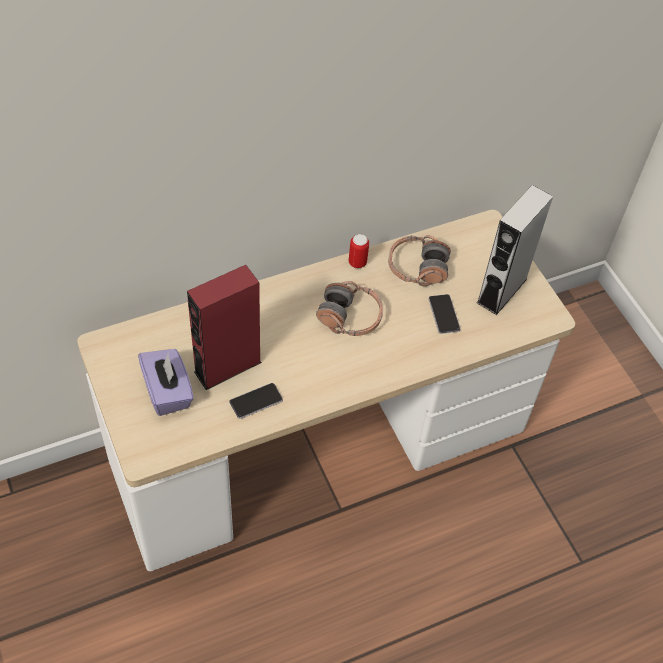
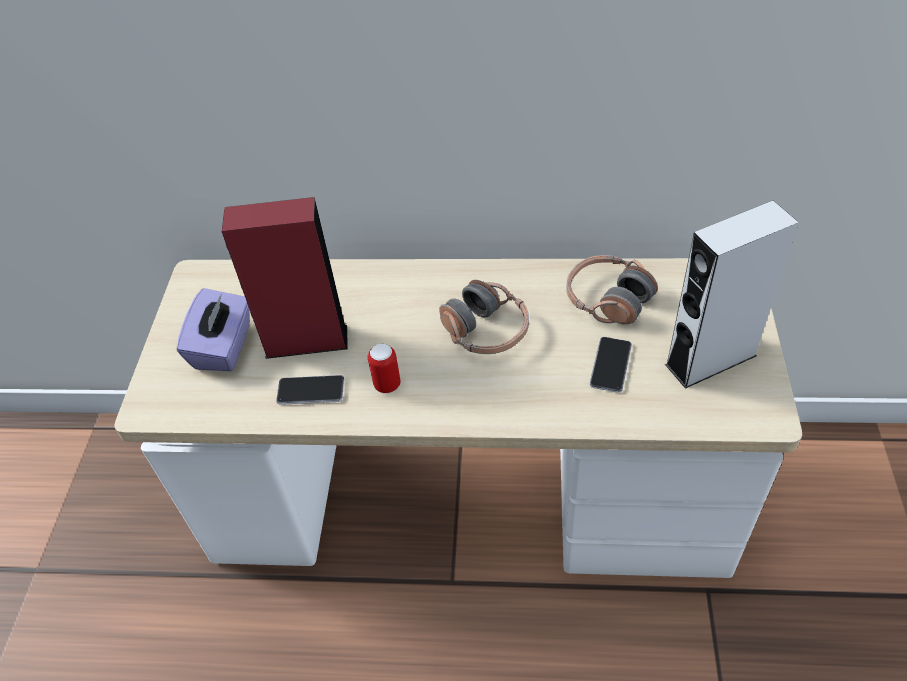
camera: 35 degrees right, 5 degrees down
can [349,234,369,268] -> can moved to [368,343,401,393]

